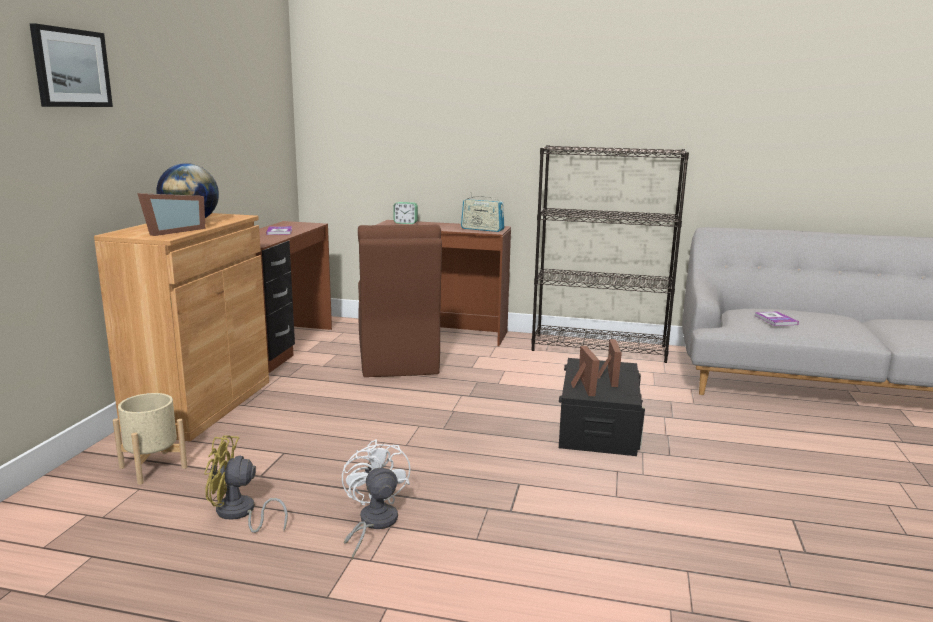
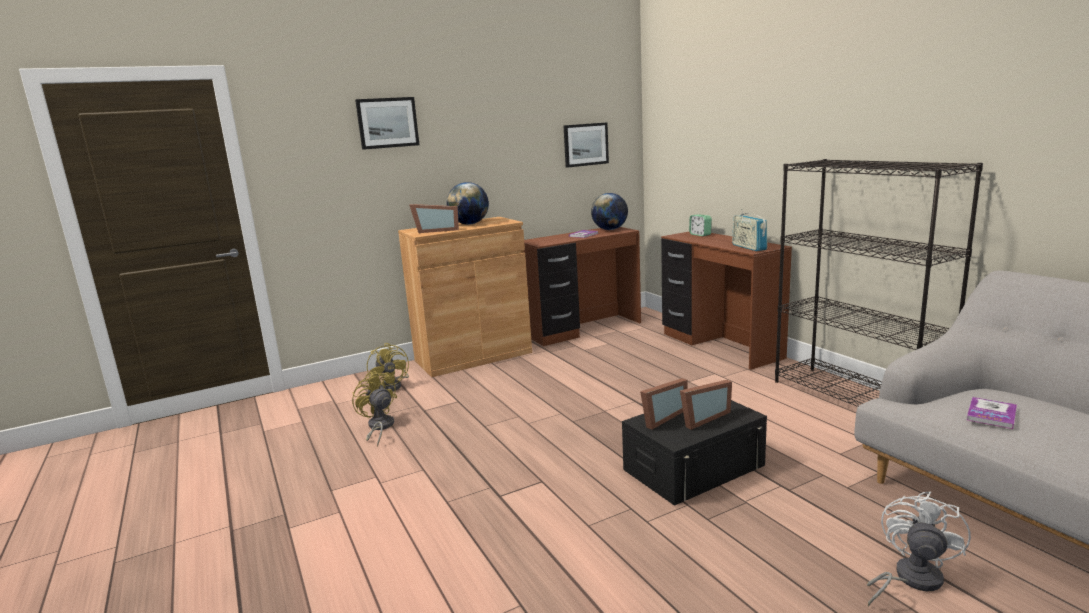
camera: 50 degrees right, 0 degrees up
beige planter [113,393,187,485] -> yellow fan [367,343,409,391]
white fan [342,439,411,560] -> white fan moved to [867,492,971,607]
brown chair [358,225,442,377] -> none
none -> picture [563,122,609,168]
none -> globe [591,193,628,230]

